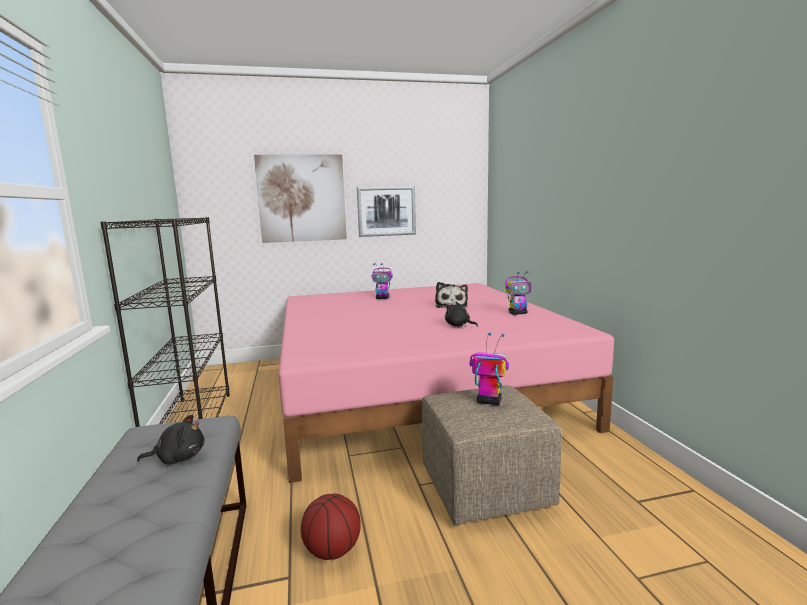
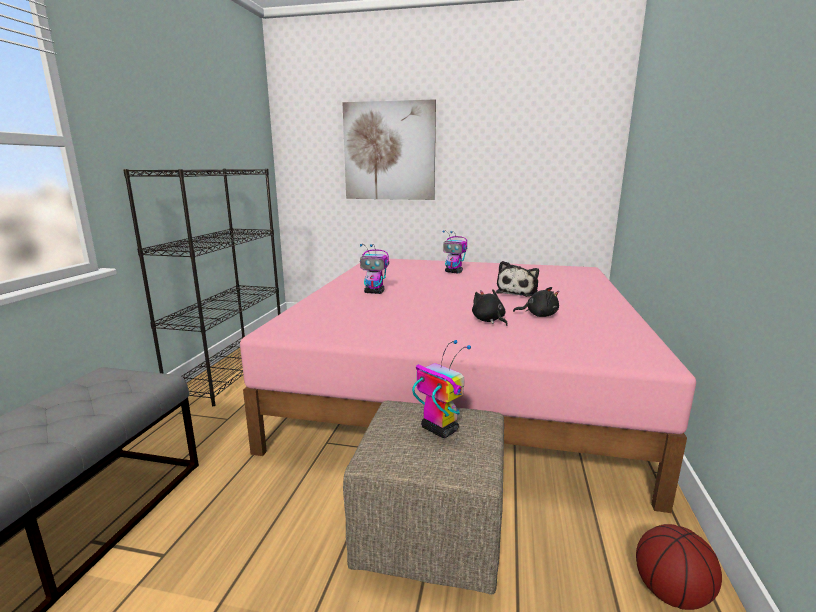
camera: 25 degrees right, 5 degrees up
black plush toy [137,414,204,465] -> black plush toy moved to [513,287,559,317]
basketball [301,493,361,560] -> basketball moved to [636,524,722,610]
picture [357,186,416,237] -> none
toy robot [506,271,531,315] -> toy robot moved to [360,244,389,294]

